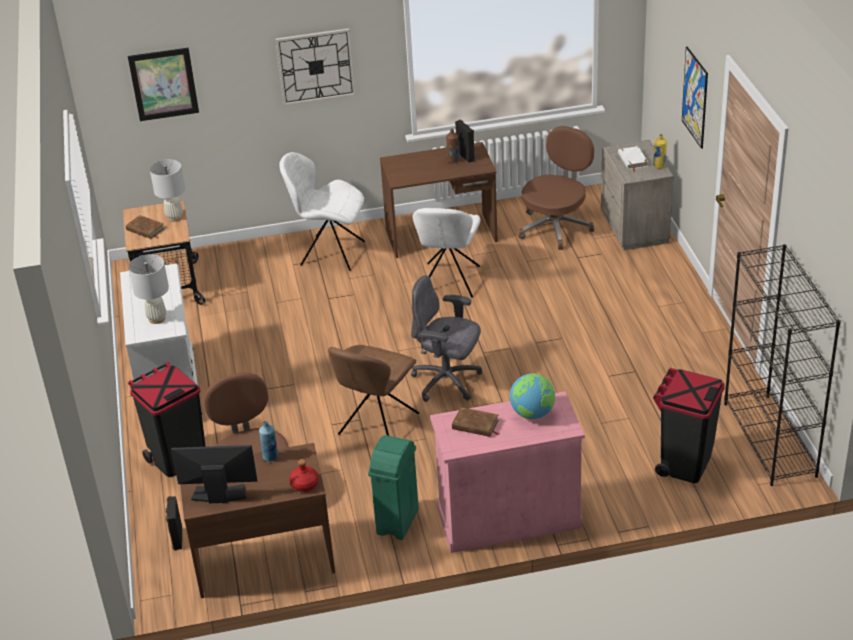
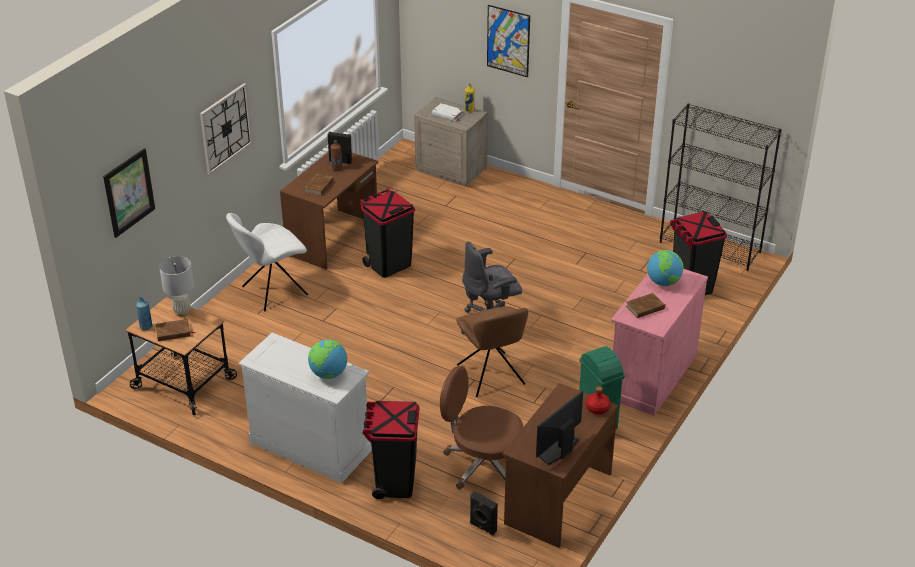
camera: 50 degrees left, 0 degrees up
white table lamp [128,254,169,324] -> globe [308,340,347,379]
blue bottle [259,421,278,462] -> blue bottle moved to [136,297,152,330]
white chair [413,208,480,297] -> black trash can [359,188,415,278]
brown office chair [518,126,594,250] -> none
none -> brown book [304,173,334,196]

